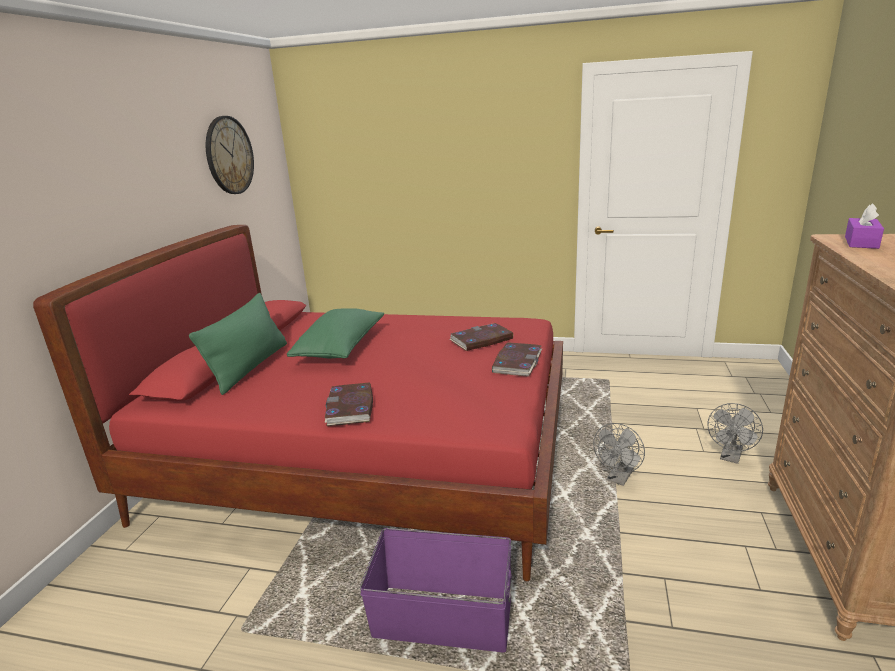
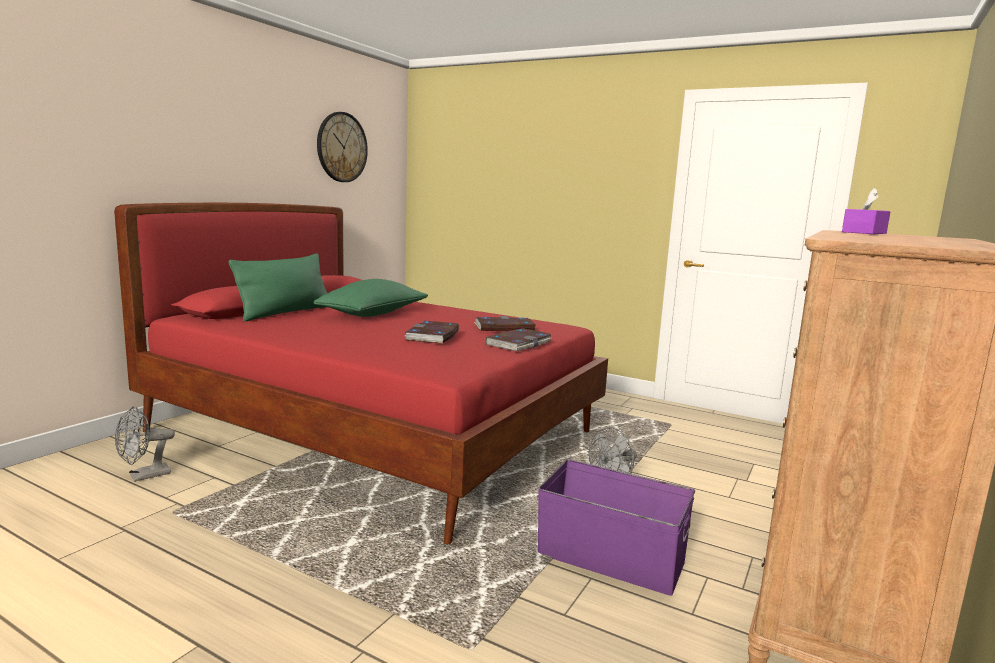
camera: 15 degrees right, 10 degrees down
book [325,382,373,426] -> book moved to [405,321,459,343]
purple storage box [359,528,512,652] -> purple storage box moved to [538,459,695,596]
grey fan [708,403,763,464] -> grey fan moved to [115,406,175,482]

